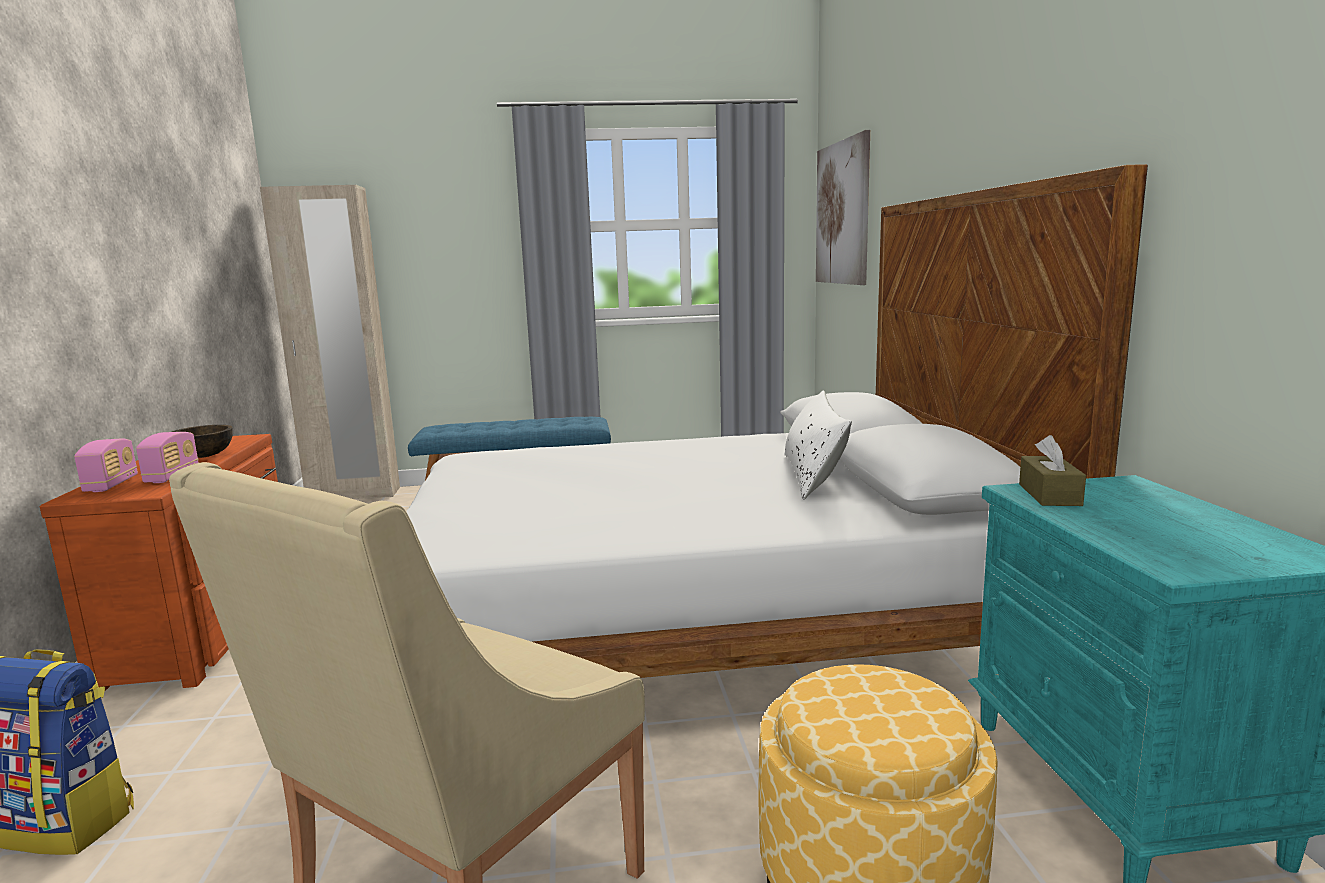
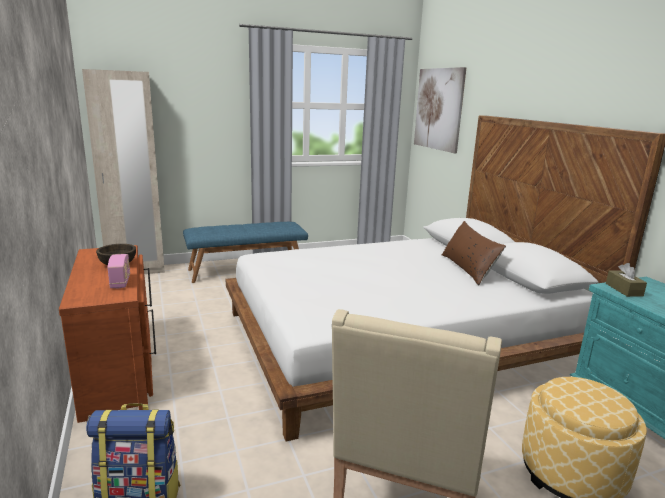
camera: 15 degrees left, 5 degrees up
radio [74,439,138,492] -> none
white pillow [785,390,852,500] -> brown pillow [442,221,506,286]

